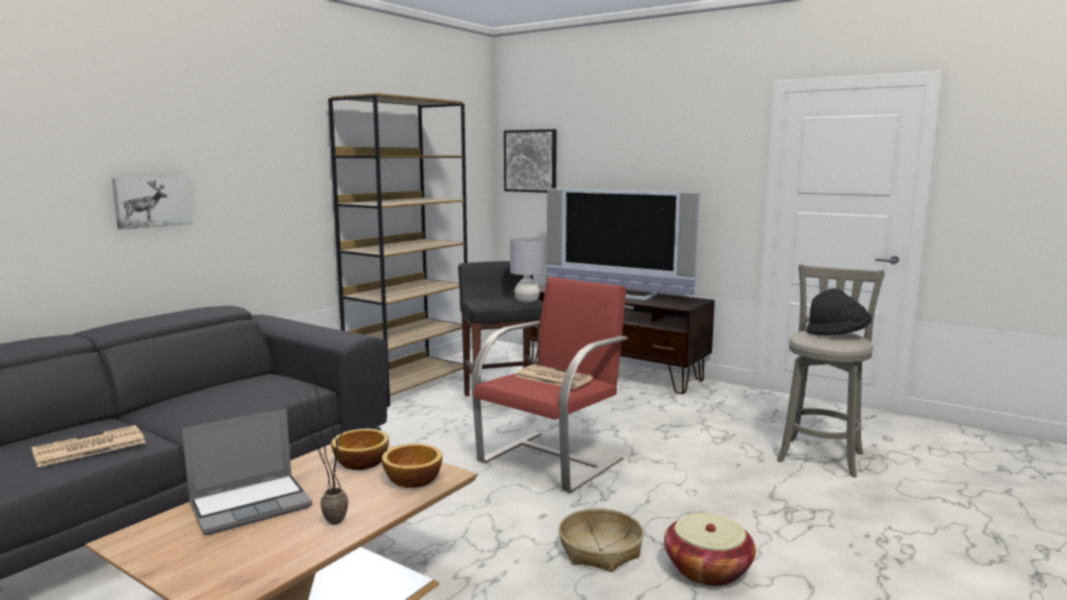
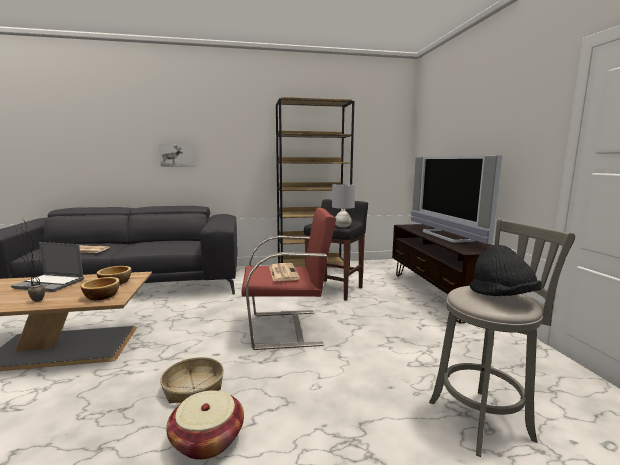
camera: 45 degrees right, 0 degrees up
picture [504,129,557,193] -> none

